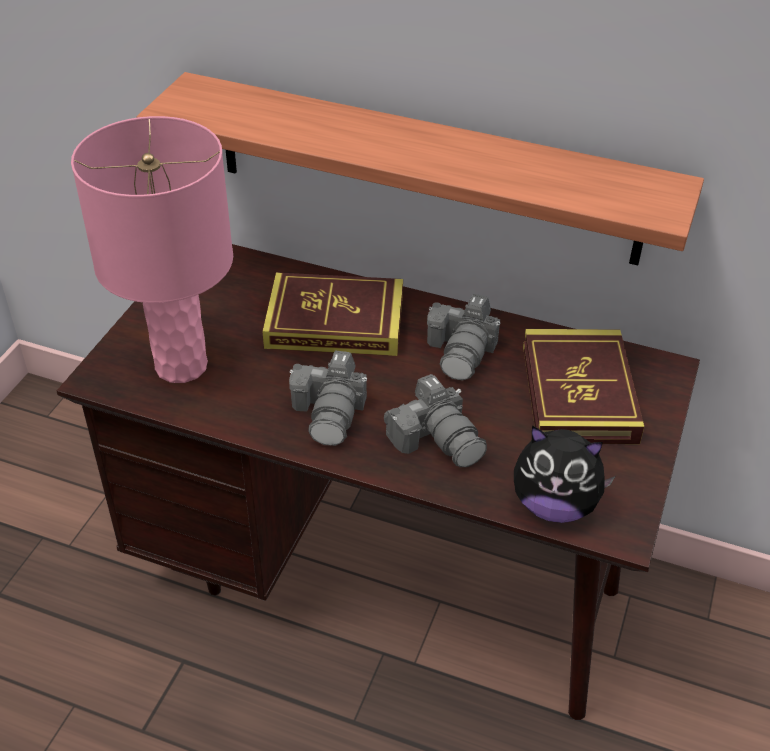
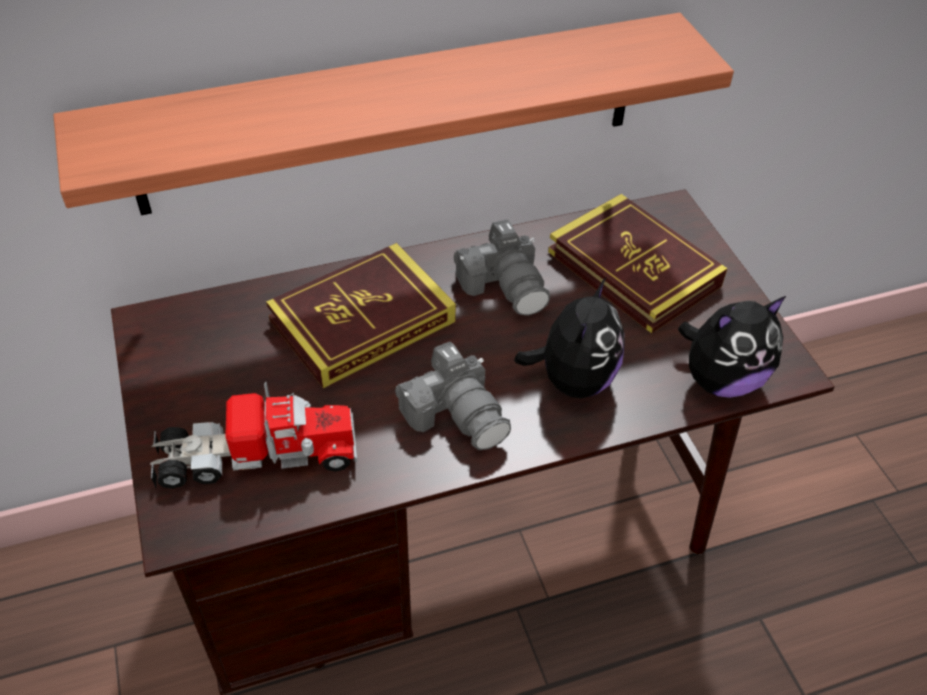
camera: 40 degrees left, 5 degrees up
pink table lamp [71,116,233,383] -> toy truck [150,382,357,489]
camera [384,374,487,467] -> plush toy [514,278,625,398]

